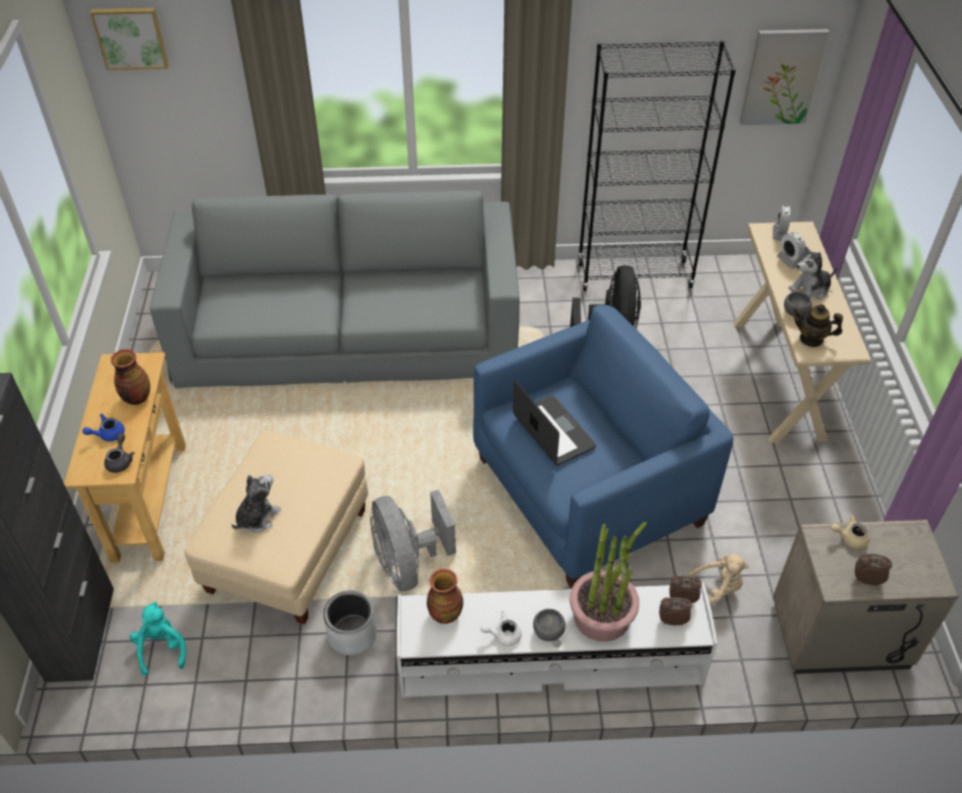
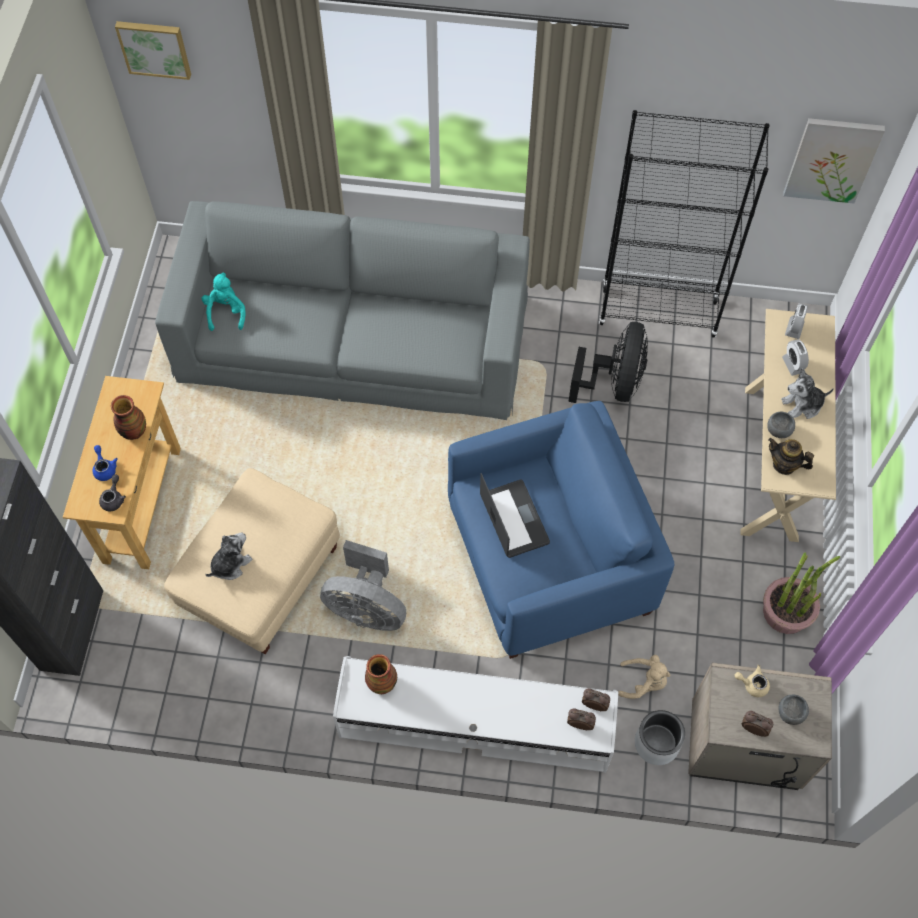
camera: 10 degrees right, 15 degrees up
blue teapot [82,414,125,442] -> blue teapot turned 90 degrees clockwise [92,445,118,481]
turquoise plush toy [130,602,186,676] -> turquoise plush toy moved to [201,272,246,331]
grey planter [323,590,377,655] -> grey planter moved to [635,710,685,765]
grey fan [370,489,456,591] -> grey fan turned 60 degrees counterclockwise [320,540,406,631]
white teapot [480,611,522,646] -> none
grey bowl [533,609,565,641] -> grey bowl moved to [778,695,809,725]
potted plant [570,522,647,642] -> potted plant moved to [763,552,840,634]

